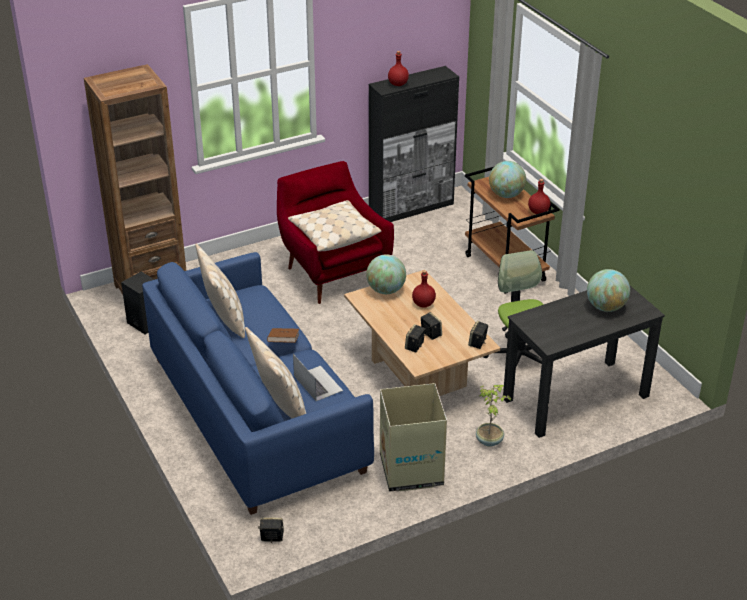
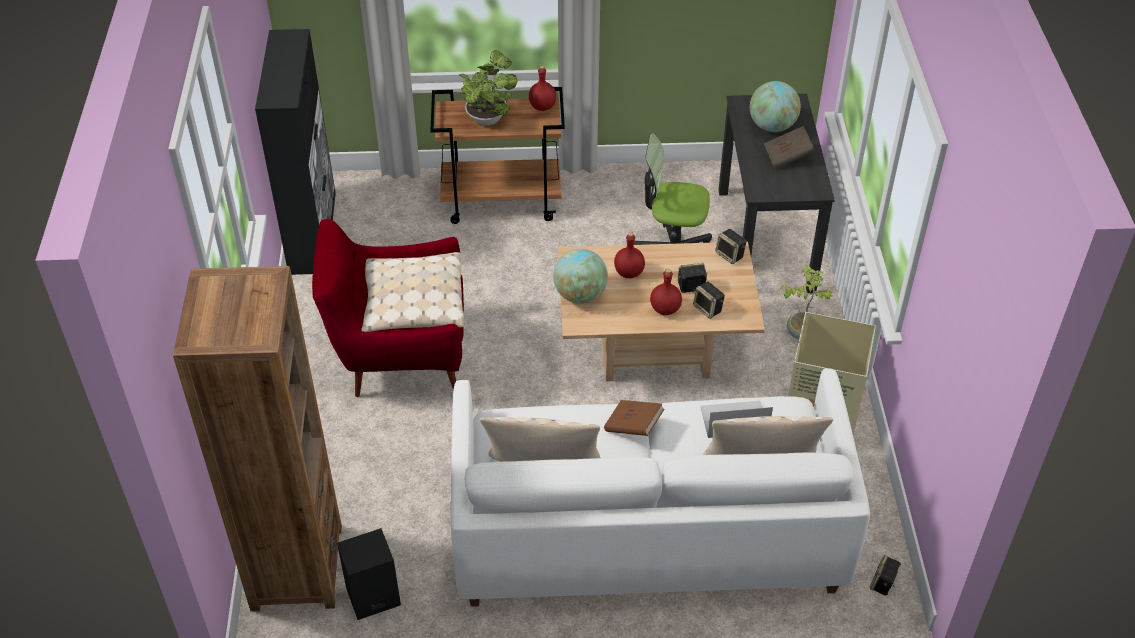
camera: 65 degrees left, 10 degrees up
blue sofa [142,252,374,515] -> white sofa [450,368,870,607]
red bottle [388,51,409,86] -> red bottle moved to [650,269,682,315]
globe [489,161,526,198] -> potted plant [459,50,517,126]
none -> brown book [764,126,815,169]

